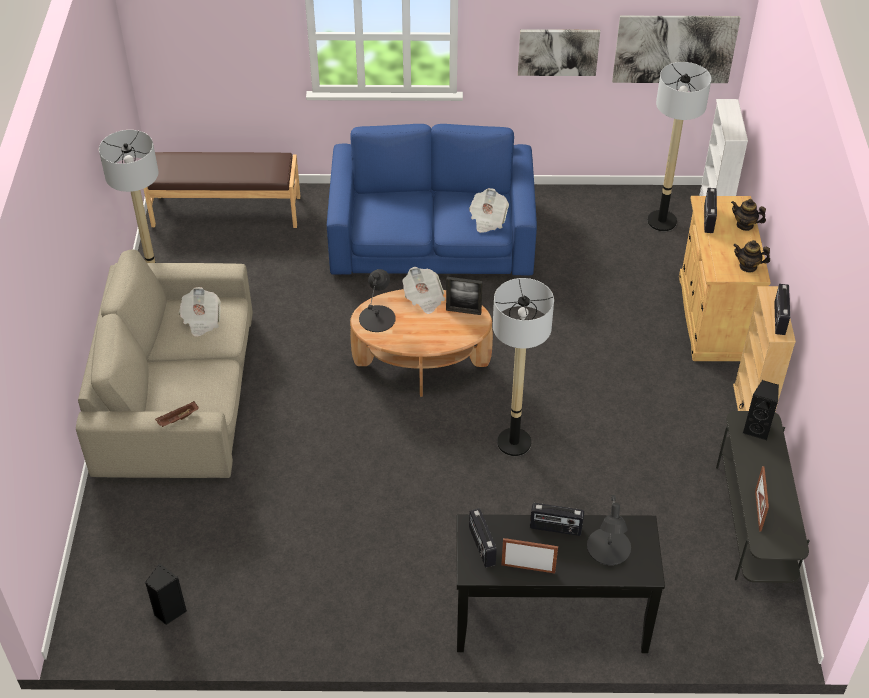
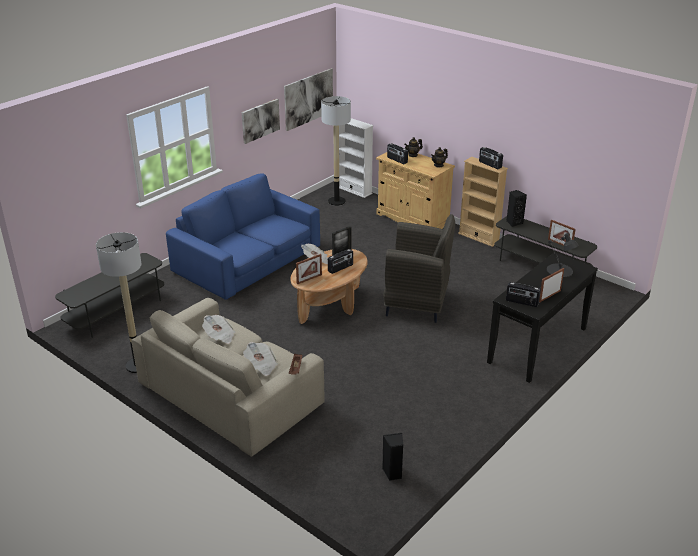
camera: 50 degrees left, 15 degrees down
brown bench [144,152,300,228] -> grey tv stand [55,253,164,338]
black table lamp [359,269,396,332] -> picture frame [296,254,322,284]
newspaper [469,188,509,233] -> newspaper moved to [243,342,278,376]
floor lamp [493,278,554,456] -> grey armchair [383,214,455,323]
radio [530,503,584,536] -> radio moved to [328,249,353,274]

